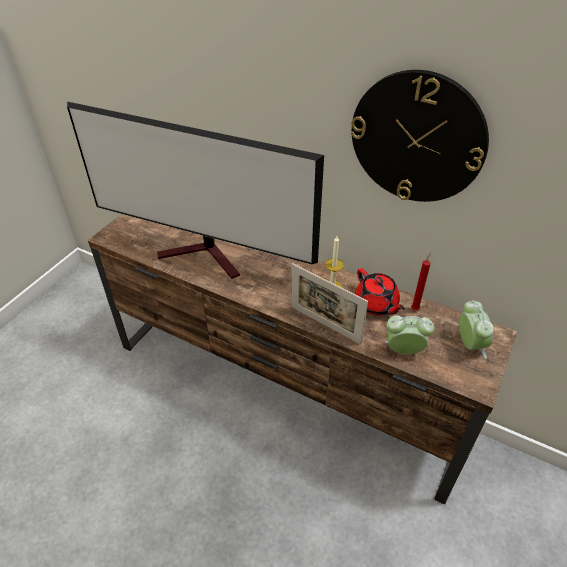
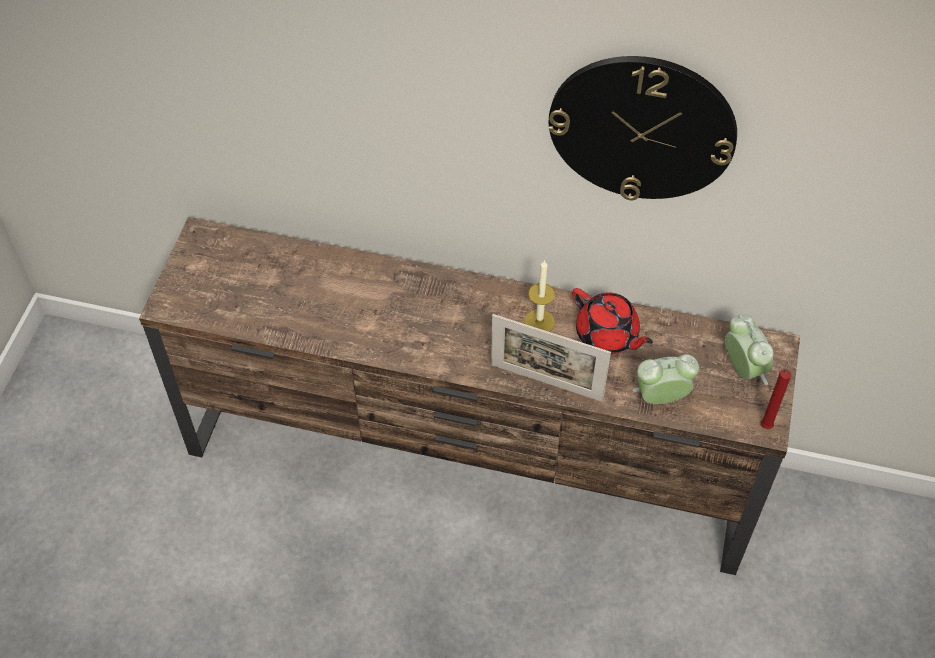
camera: 15 degrees left, 10 degrees up
television [67,102,324,279] -> none
red candle [411,252,431,311] -> red candle moved to [761,358,791,429]

